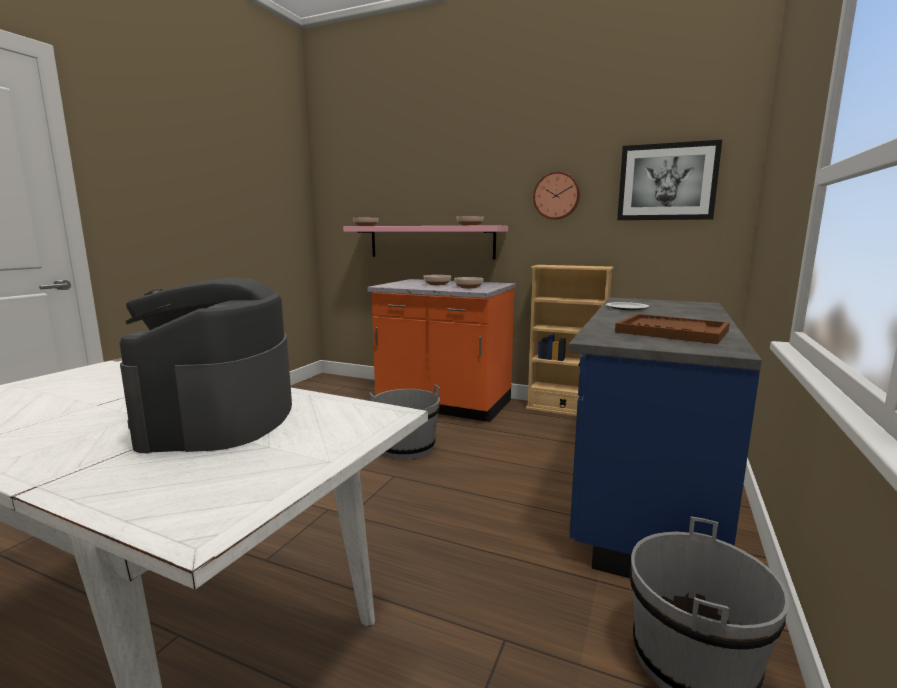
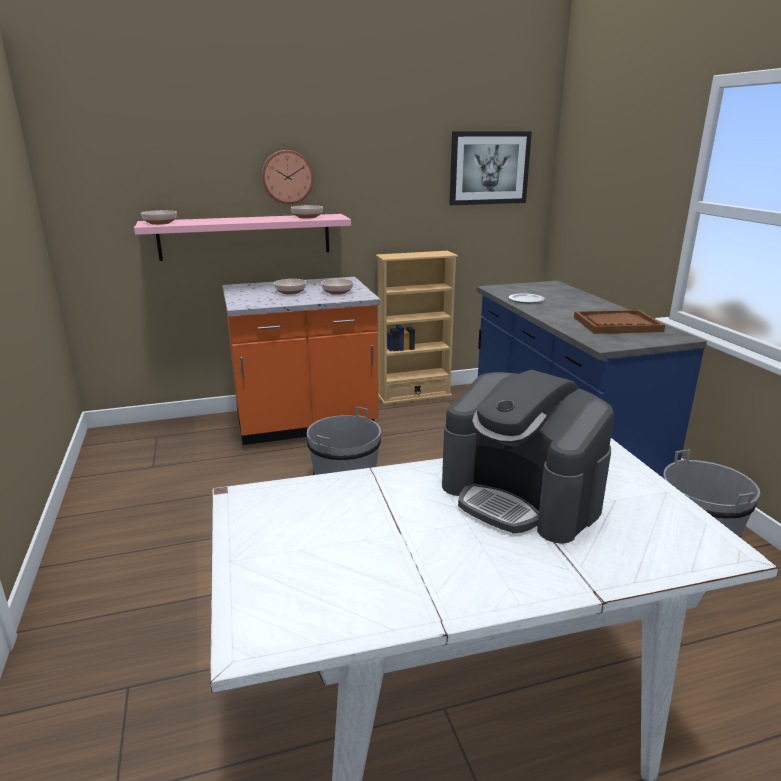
camera: 40 degrees left, 10 degrees up
wall clock [533,171,580,220] -> wall clock moved to [262,150,314,204]

